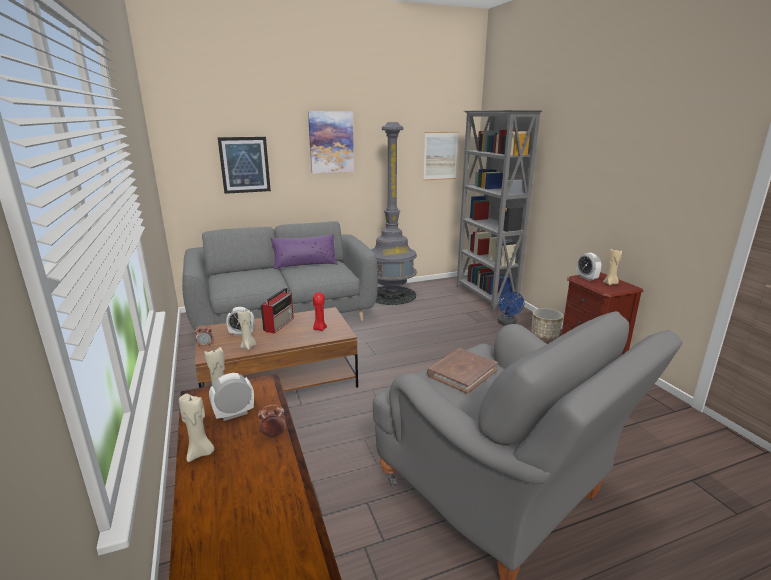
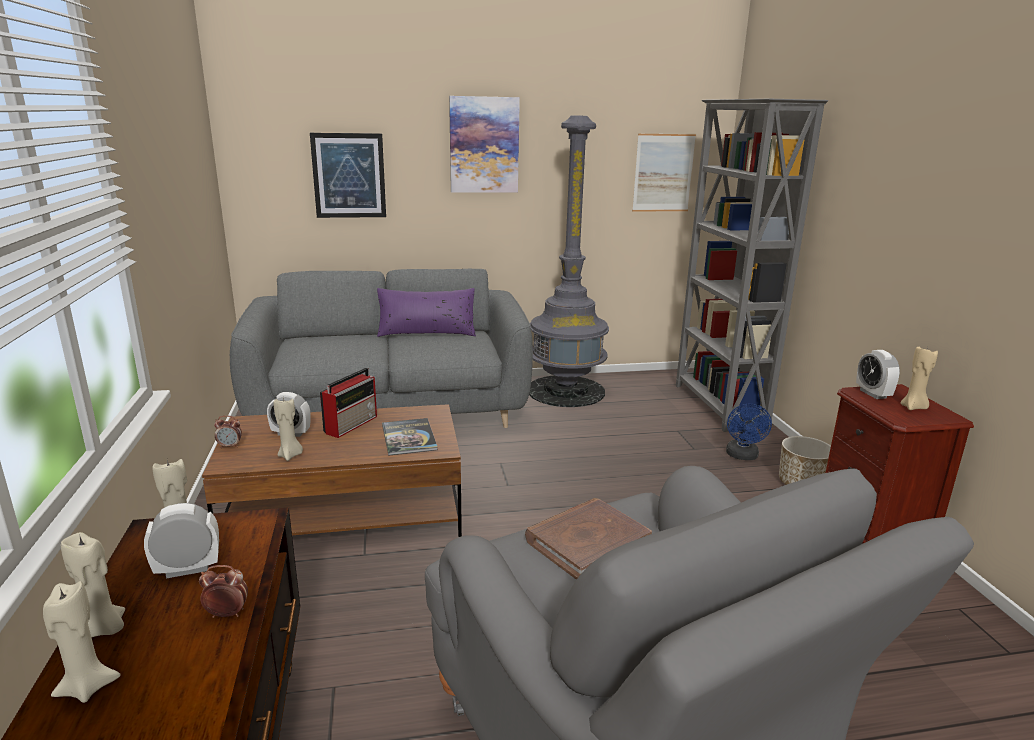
camera: 10 degrees right, 0 degrees up
red candle [313,292,327,331] -> book [382,418,438,456]
none -> beige candle [43,581,121,703]

